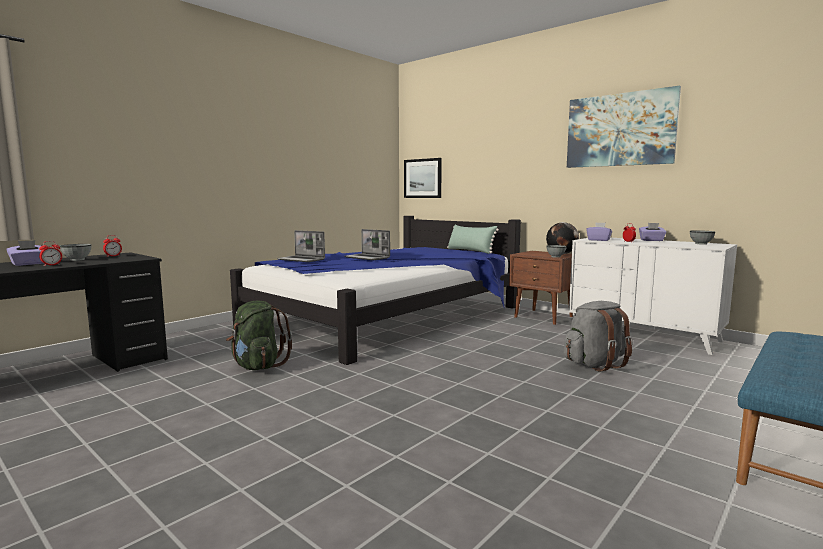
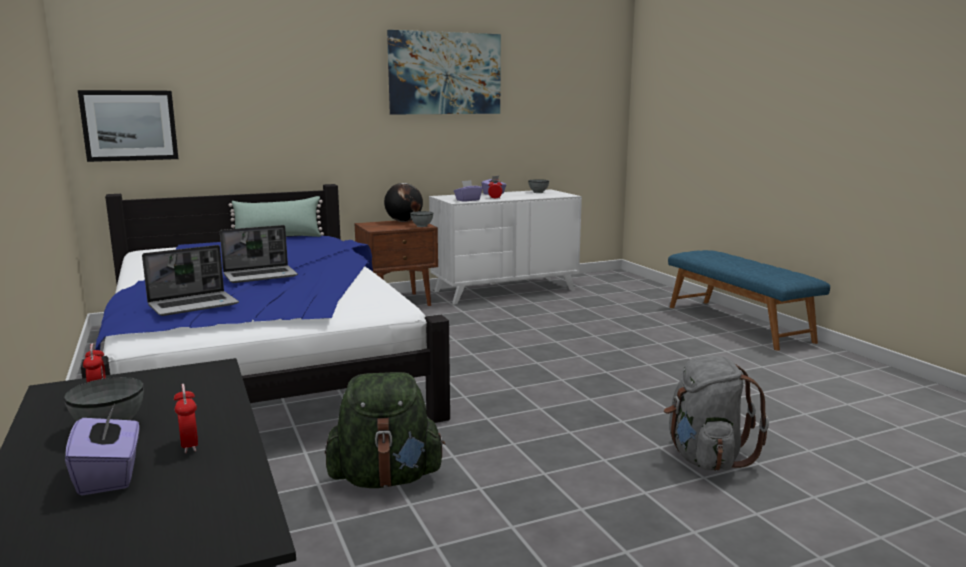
camera: 65 degrees left, 5 degrees up
grey backpack [564,301,633,371] -> grey backpack moved to [664,355,769,471]

